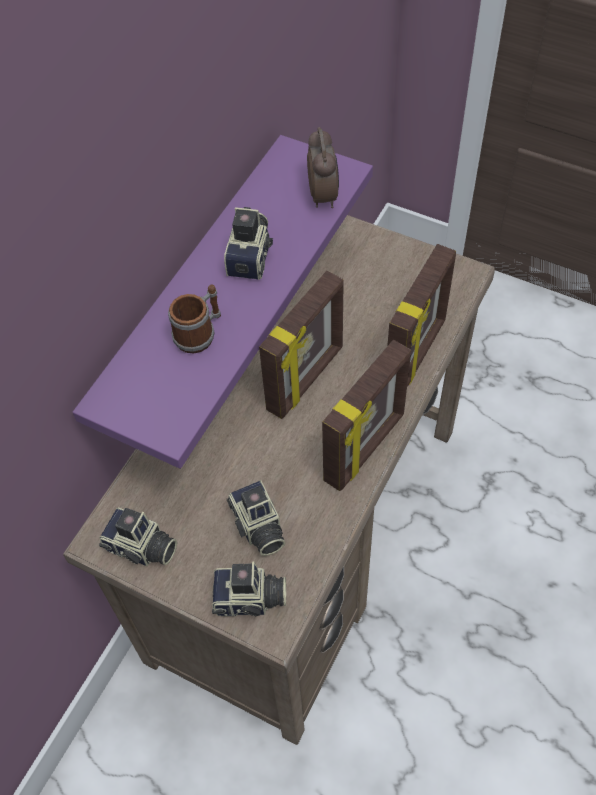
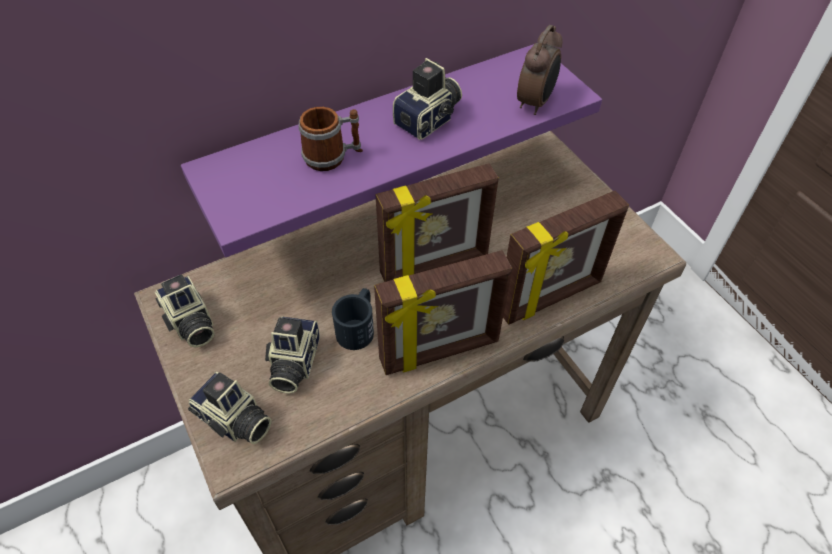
camera: 30 degrees right, 5 degrees down
none -> black mug [332,288,374,350]

